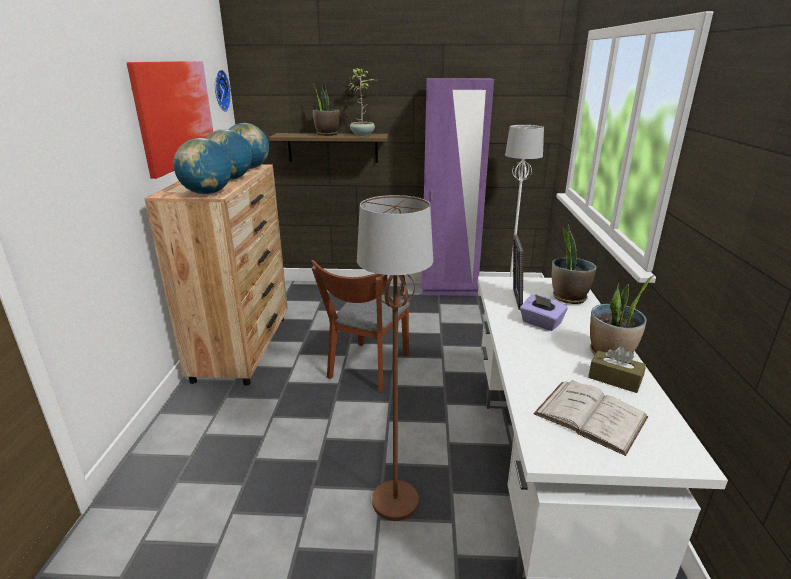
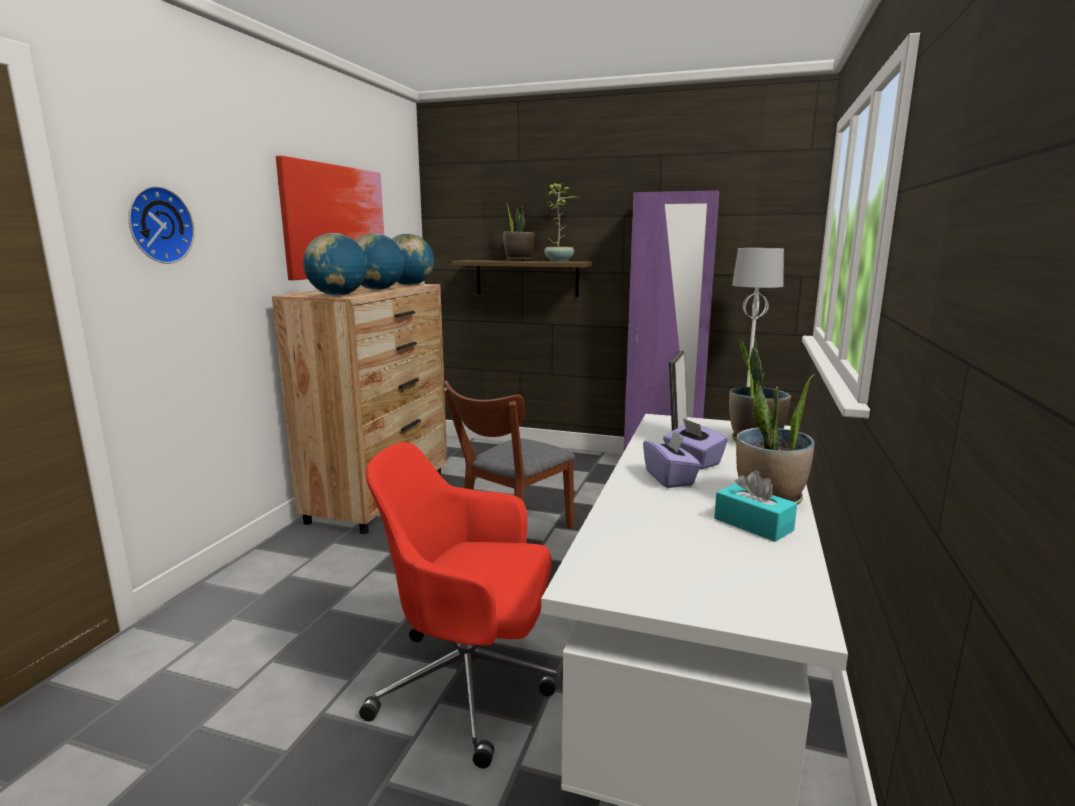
camera: 15 degrees right, 10 degrees down
wall clock [215,70,231,112] -> wall clock moved to [128,186,194,264]
brown floor lamp [357,195,433,521] -> red office chair [359,442,557,768]
white book [533,380,648,456] -> none
brown tissue box [588,346,646,393] -> turquoise tissue box [714,471,797,542]
none -> purple tissue box [643,431,701,488]

